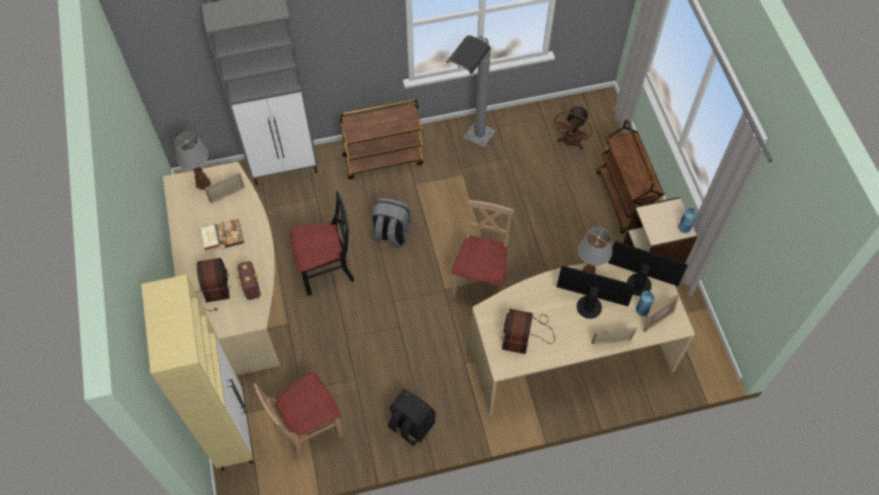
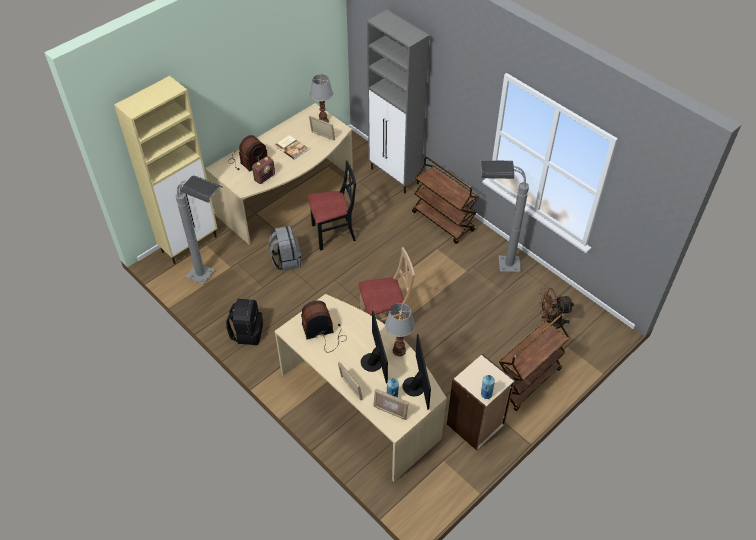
camera: 60 degrees right, 10 degrees down
beige chair [254,372,344,460] -> grey floor lamp [175,175,223,284]
black chair [289,191,354,296] -> black chair turned 60 degrees counterclockwise [308,160,356,251]
grey backpack [371,198,411,248] -> grey backpack moved to [269,226,301,271]

